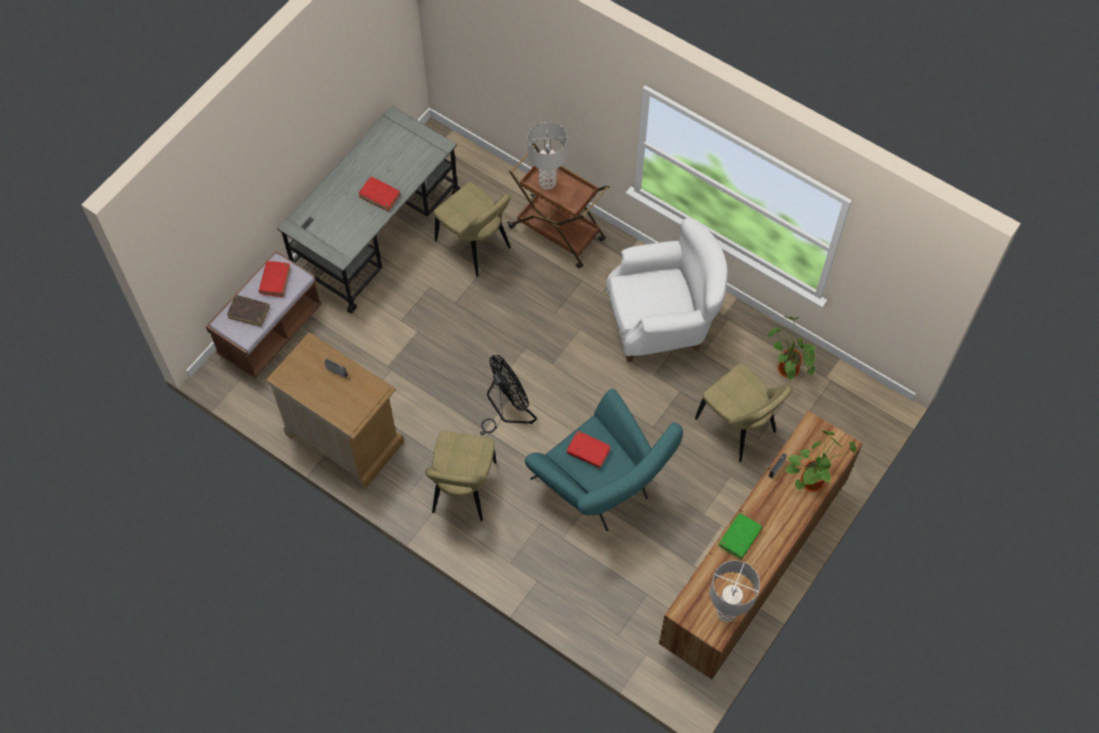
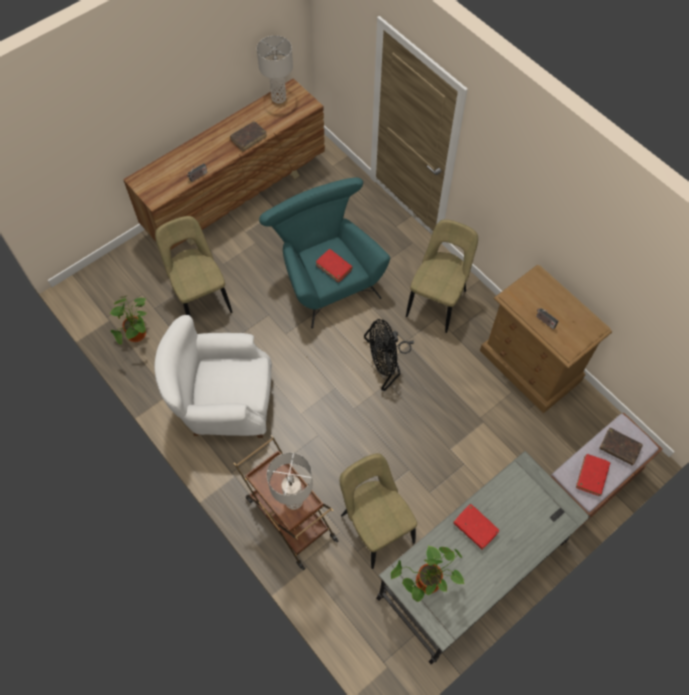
camera: 165 degrees left, 0 degrees up
green book [719,513,762,559] -> brown book [230,121,267,152]
potted plant [785,431,857,492] -> potted plant moved to [391,545,465,602]

